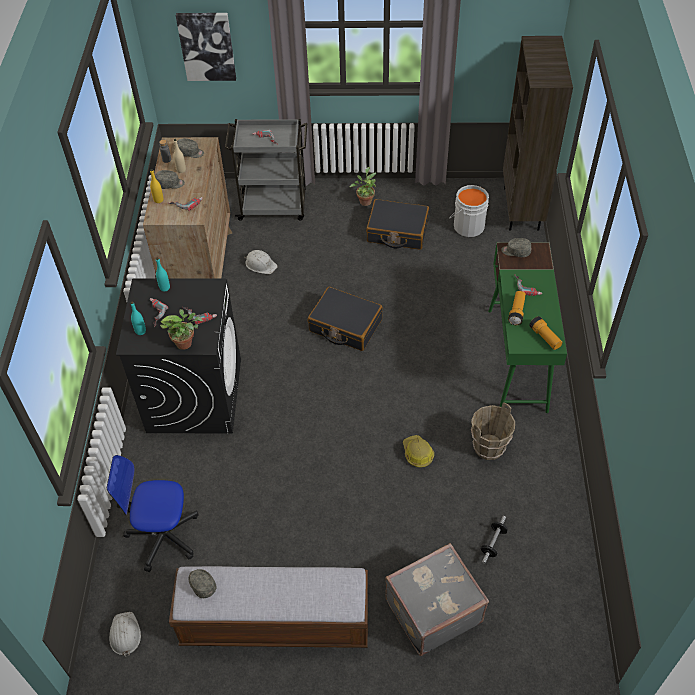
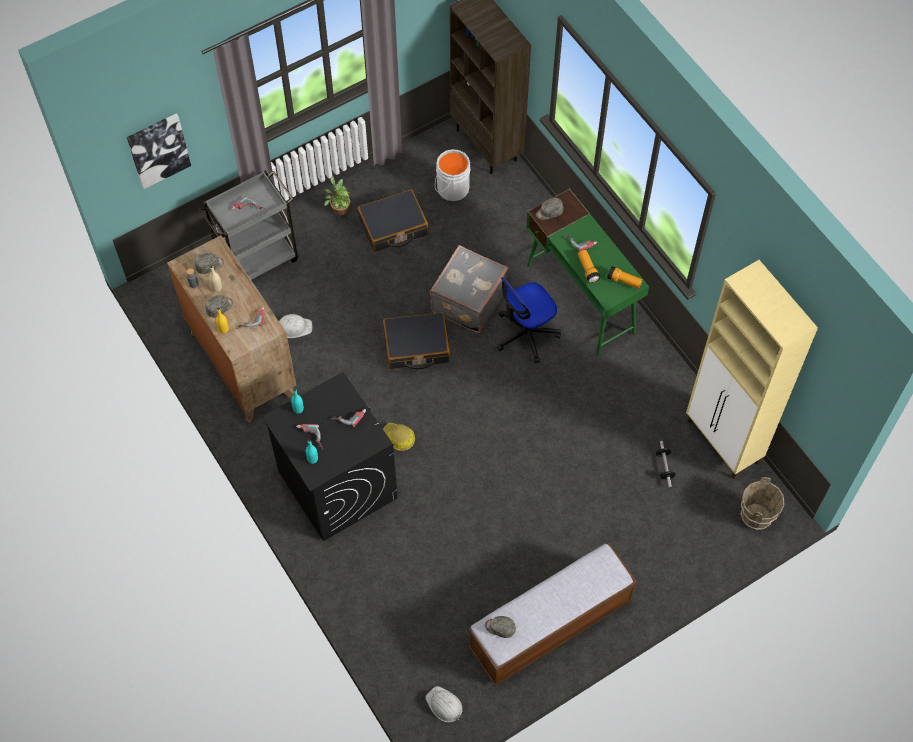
camera: 35 degrees left, 10 degrees up
office chair [107,455,199,572] -> office chair moved to [497,277,561,363]
potted plant [160,309,203,350] -> none
grey suitcase [385,543,489,656] -> grey suitcase moved to [430,245,508,333]
hard hat [403,435,434,468] -> hard hat moved to [383,423,415,451]
brown bucket [471,402,515,460] -> brown bucket moved to [741,477,784,530]
none -> beige cabinet [686,260,818,479]

